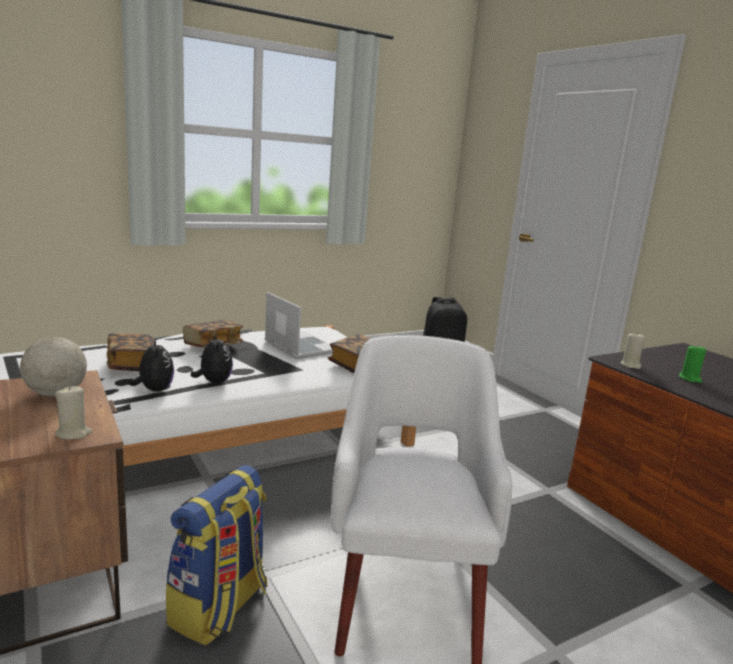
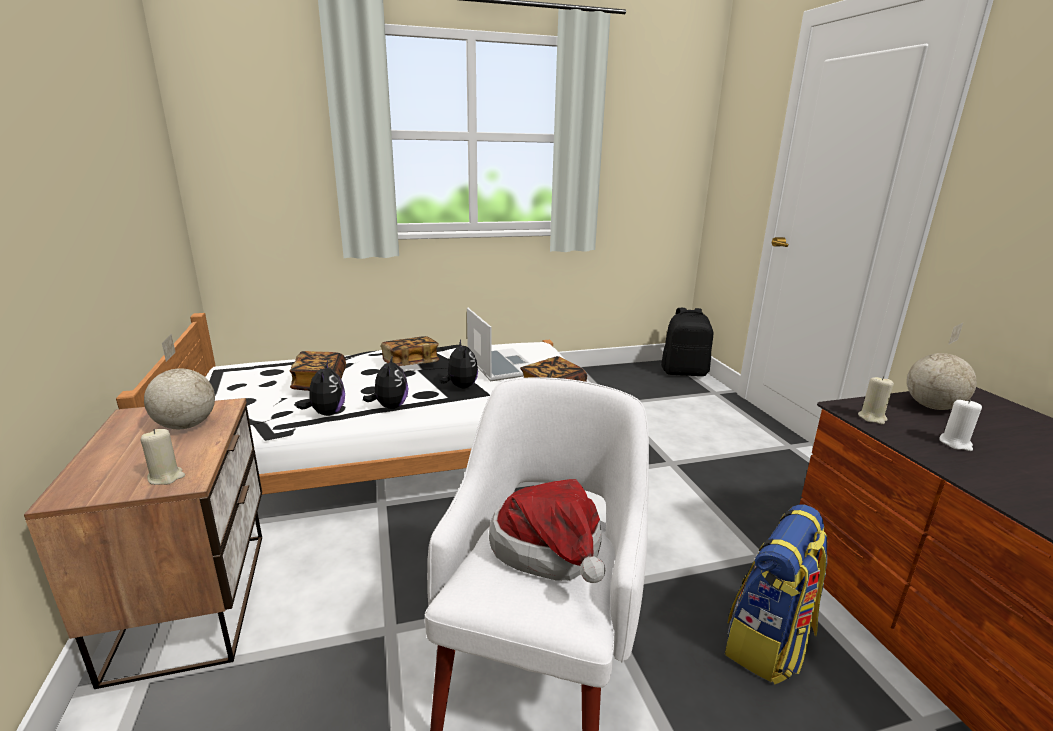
camera: 15 degrees right, 5 degrees up
backpack [166,465,267,646] -> backpack moved to [725,504,828,685]
green candle [679,344,706,383] -> white candle [939,399,982,451]
none -> plush toy [439,340,478,388]
none -> hat [489,479,605,583]
none -> globe [907,323,977,410]

